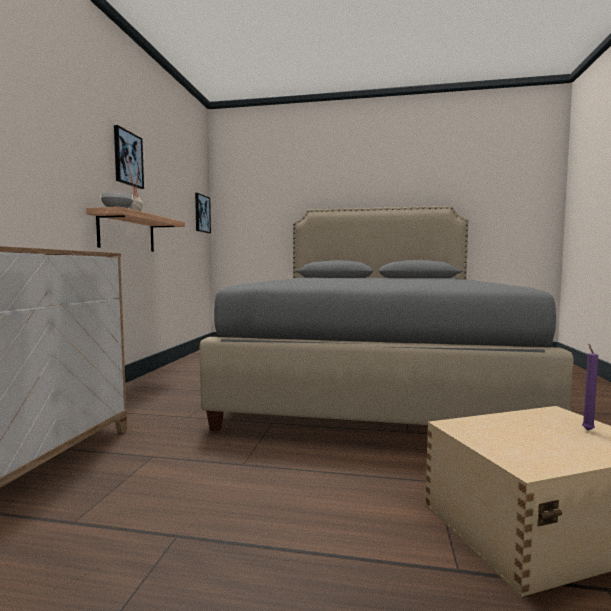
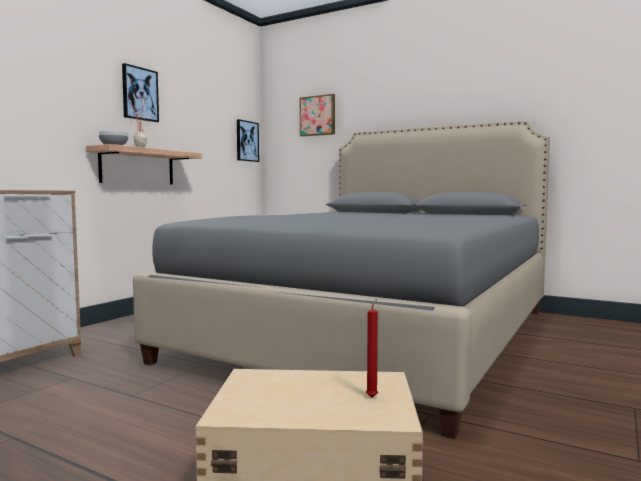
camera: 20 degrees right, 0 degrees up
purple candle [582,344,598,431] -> red candle [366,299,378,397]
none -> picture [300,94,335,137]

